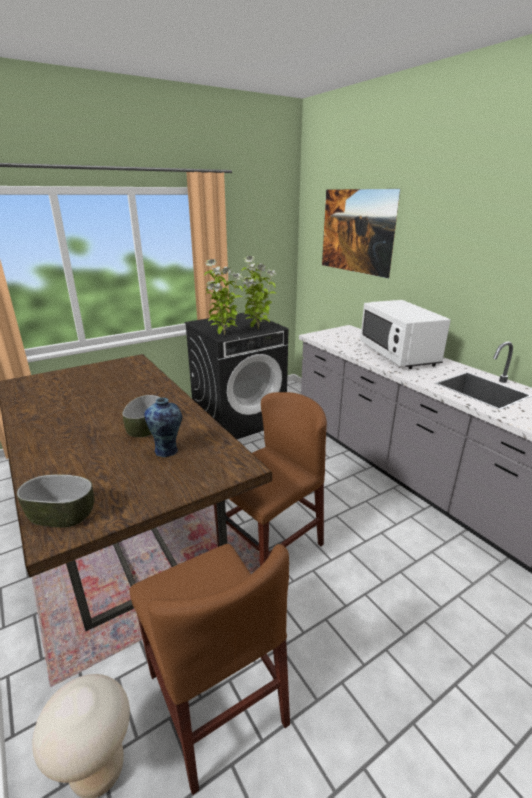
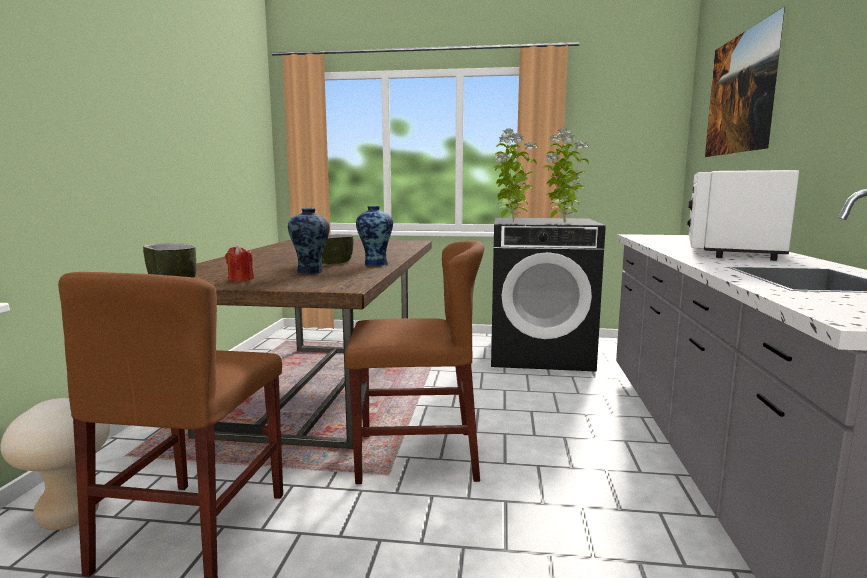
camera: 40 degrees right, 15 degrees down
none -> red candle [225,245,254,282]
none -> vase [356,206,393,266]

